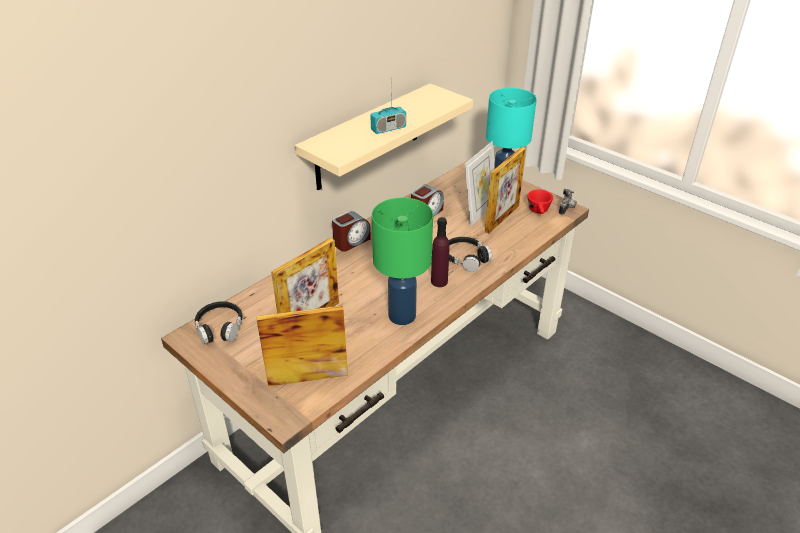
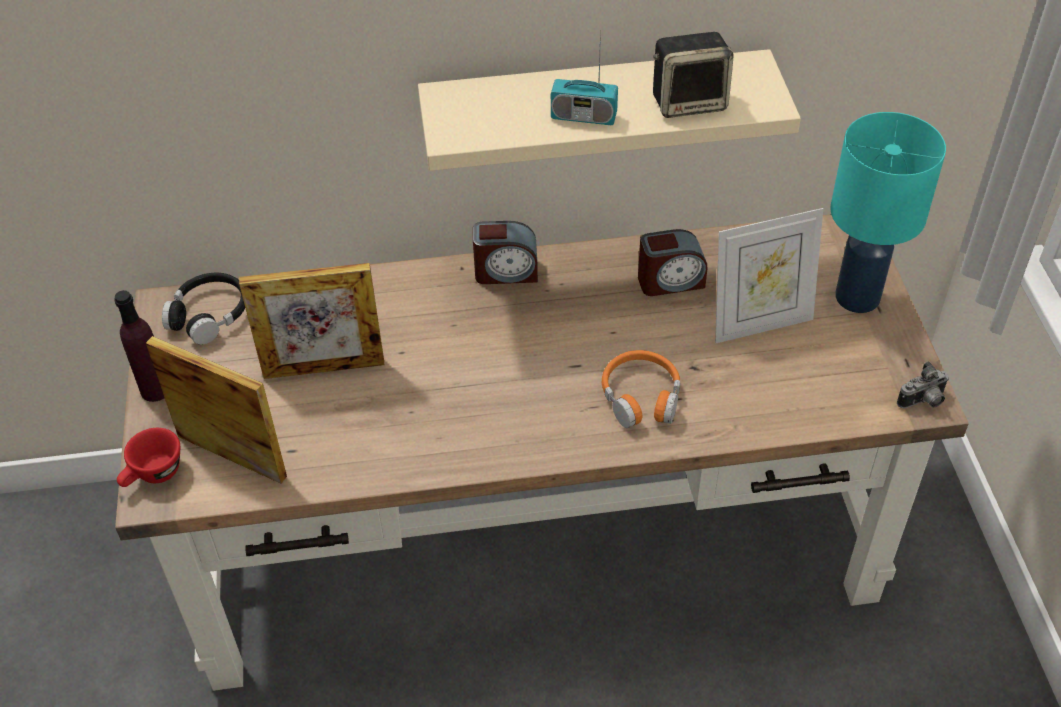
camera: 40 degrees right, 10 degrees up
green table lamp [372,198,433,325] -> none
purple bottle [431,217,450,287] -> purple bottle moved to [114,290,164,402]
black headphones [449,237,492,272] -> orange headphones [602,350,680,428]
picture frame [485,147,526,233] -> none
red cup [527,189,553,214] -> red cup moved to [117,428,180,487]
none -> speaker [653,32,734,118]

